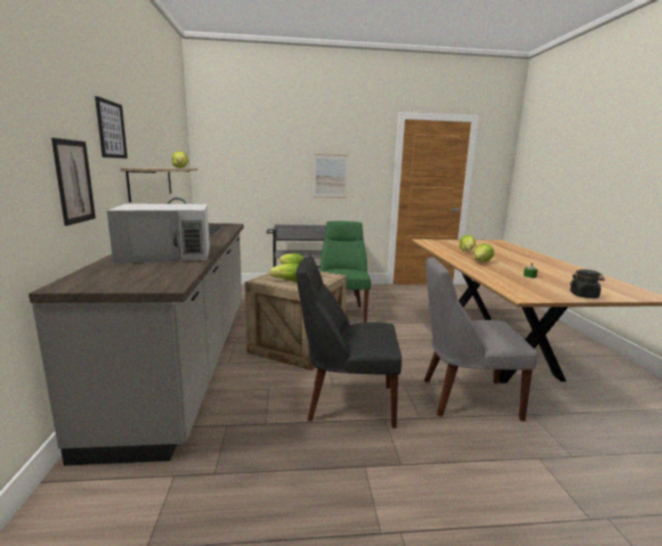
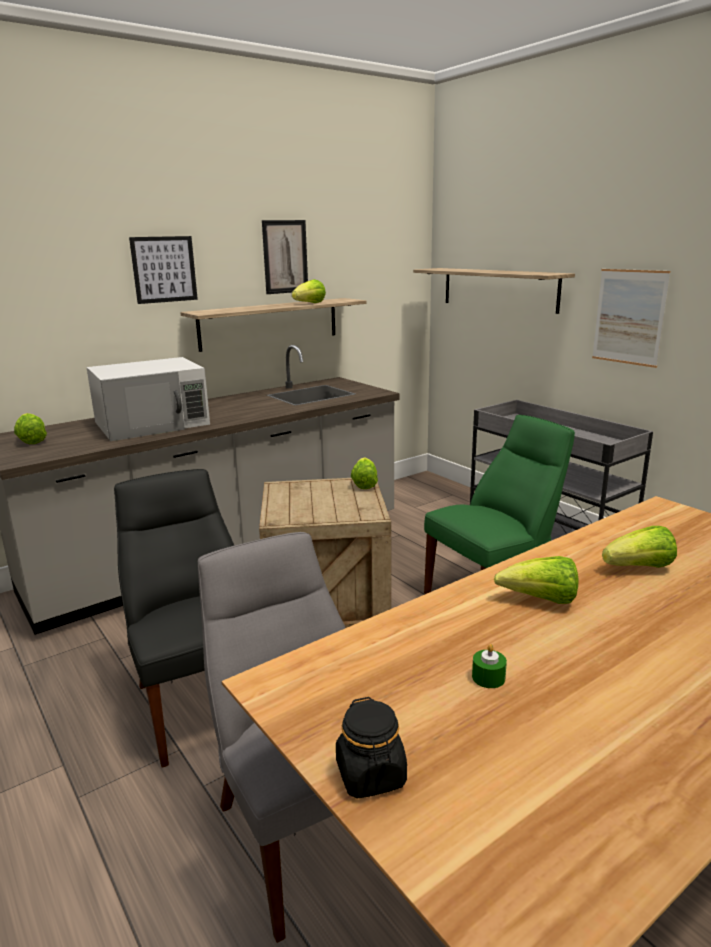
camera: 60 degrees right, 5 degrees up
picture [51,138,96,226] -> picture moved to [262,220,308,294]
white microwave [107,204,210,264] -> white microwave turned 75 degrees counterclockwise [86,357,210,441]
lettuce [270,263,299,281] -> lettuce moved to [14,413,47,444]
none -> shelf [413,268,575,314]

